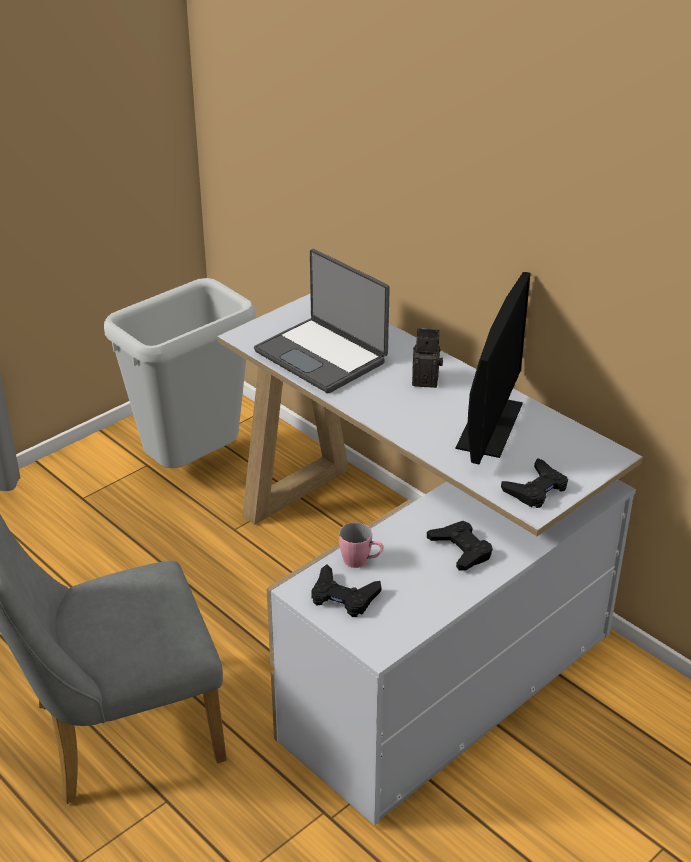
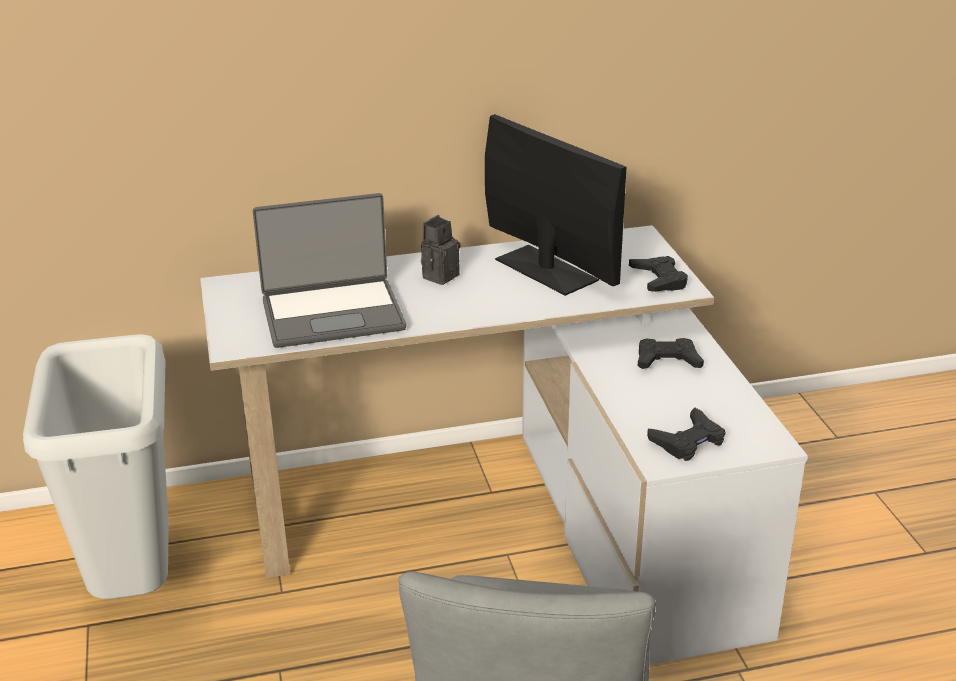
camera: 60 degrees left, 5 degrees down
pink mug [339,522,383,568] -> none

